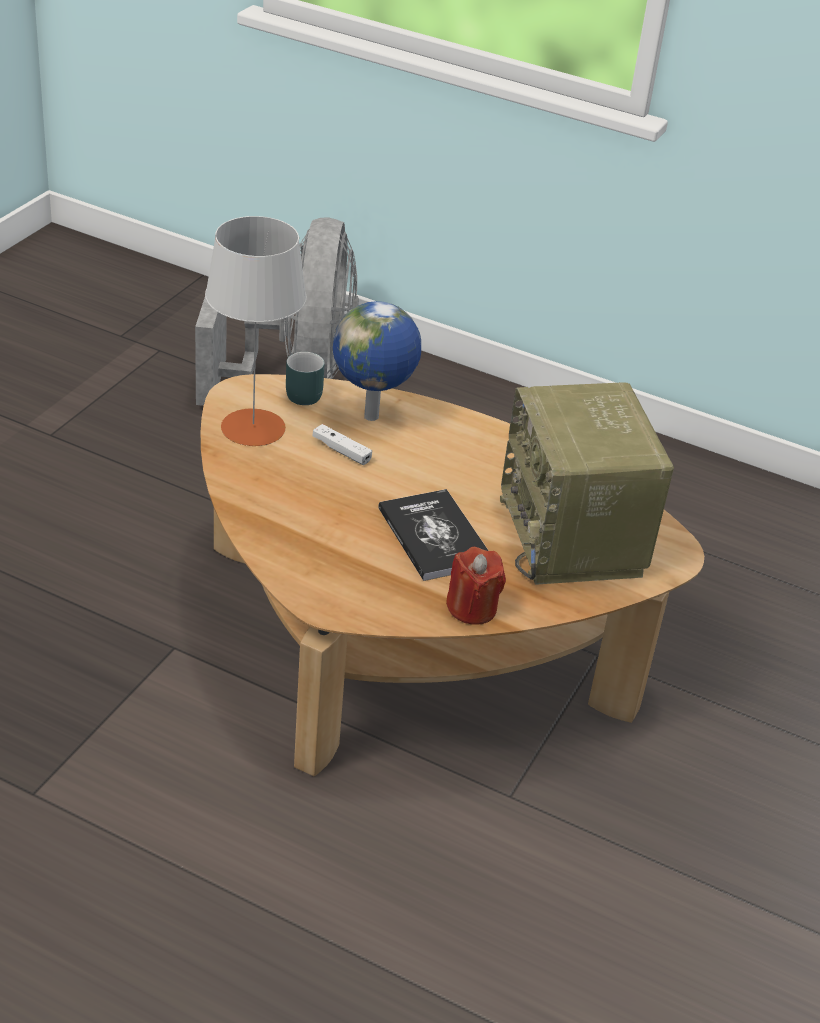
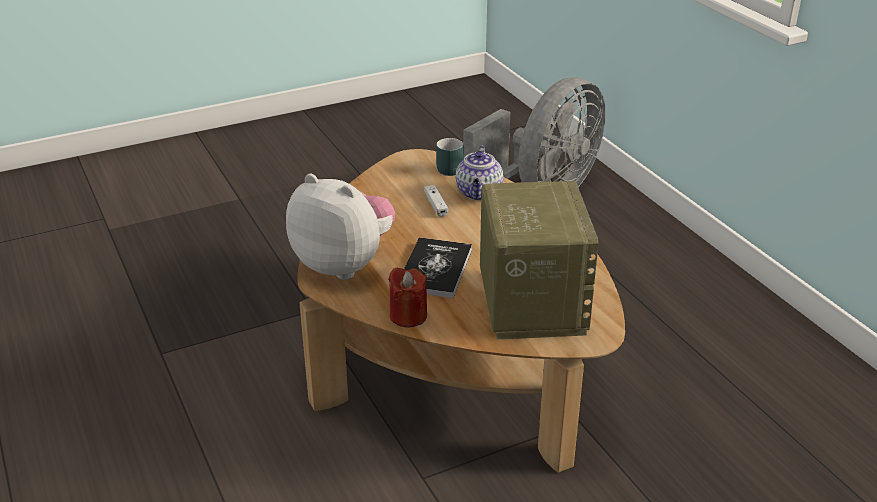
camera: 40 degrees right, 5 degrees down
grey table lamp [205,216,307,446] -> none
globe [333,301,421,421] -> teapot [456,146,503,200]
radio [500,382,674,585] -> radio turned 150 degrees clockwise [480,181,598,340]
none -> plush toy [286,174,395,280]

